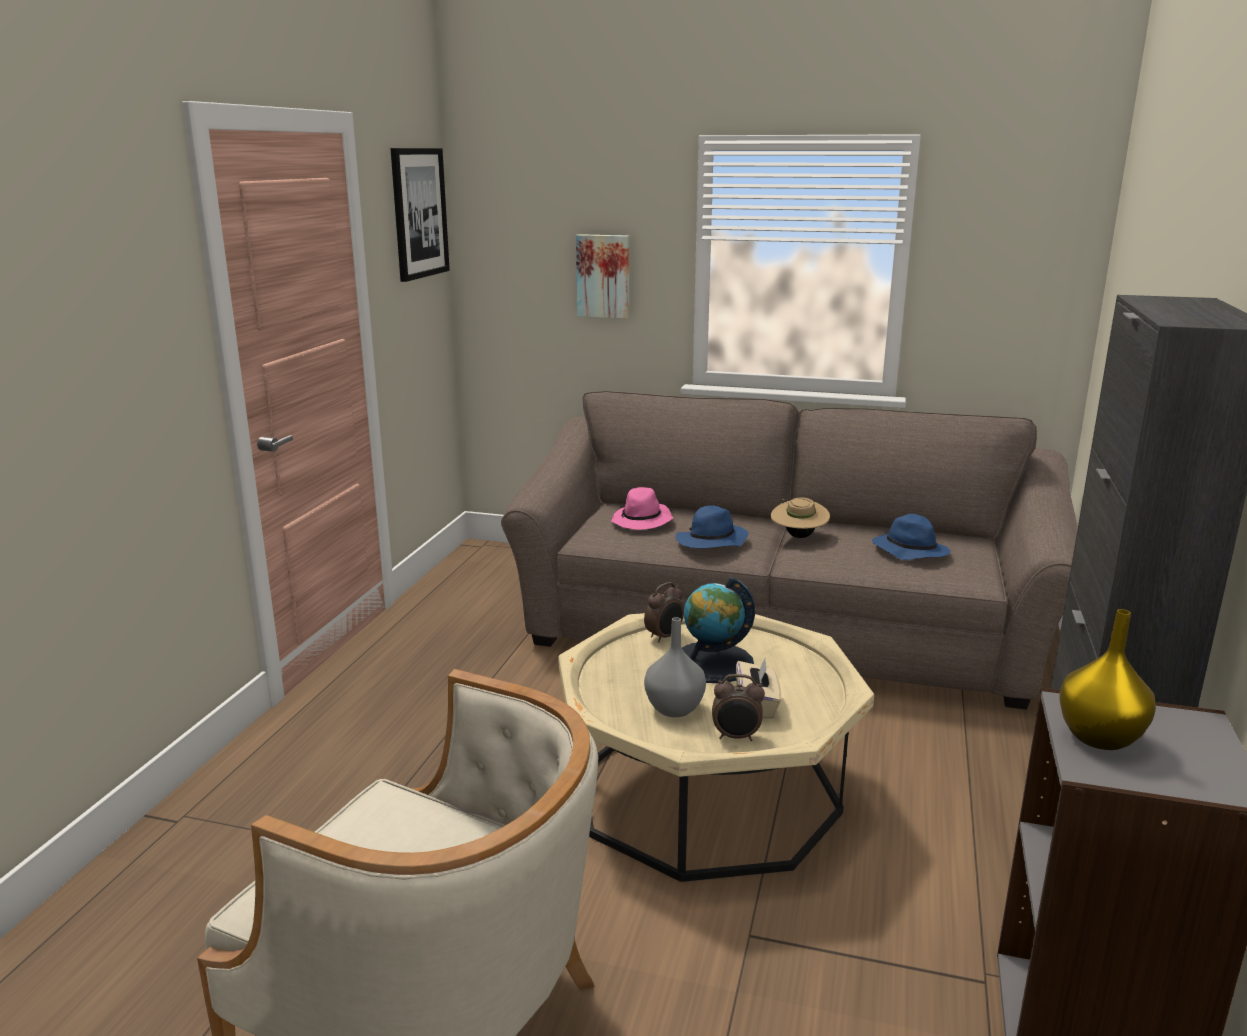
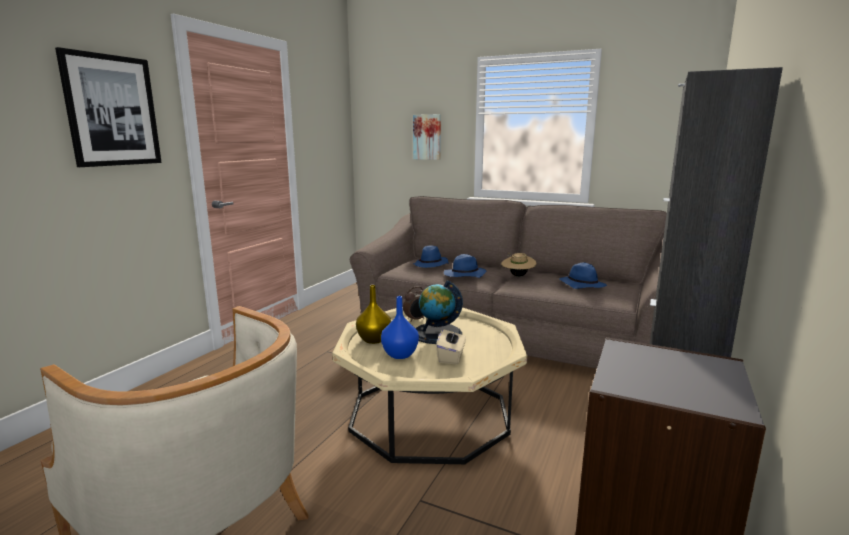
camera: 10 degrees right, 5 degrees down
picture [391,148,450,282] -> picture moved to [55,47,162,167]
pink hat [611,487,674,530] -> blue hat [413,245,448,268]
grey vase [644,617,706,717] -> blue vase [381,296,419,359]
alarm clock [712,674,765,741] -> none
yellow vase [1059,609,1156,750] -> yellow vase moved to [356,285,391,344]

